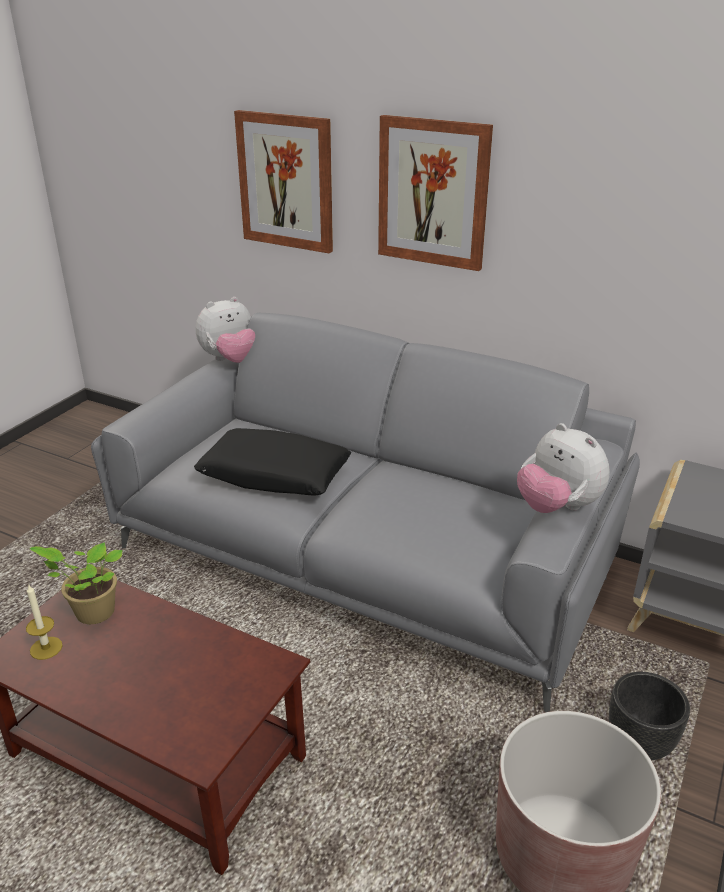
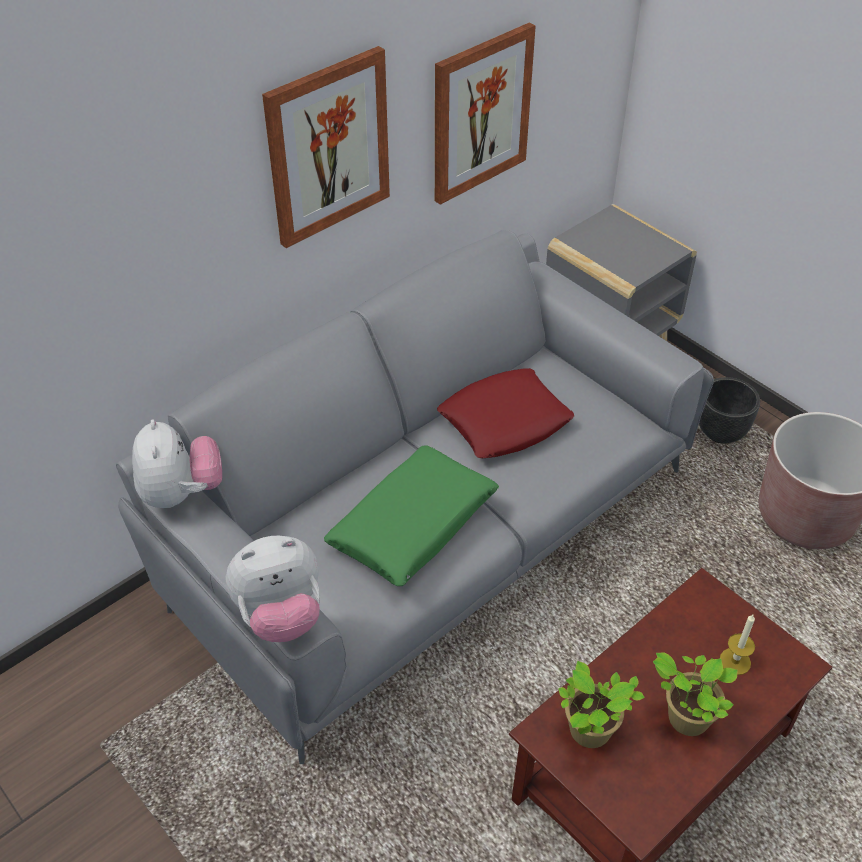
camera: 70 degrees left, 15 degrees up
candle [26,584,63,660] -> candle moved to [720,615,755,675]
black pillow [194,428,351,496] -> green pillow [324,446,499,586]
picture [234,110,333,253] -> picture moved to [435,23,536,205]
plush toy [517,423,610,513] -> plush toy moved to [226,536,320,642]
none -> red pillow [437,368,574,458]
none -> potted plant [653,652,738,736]

